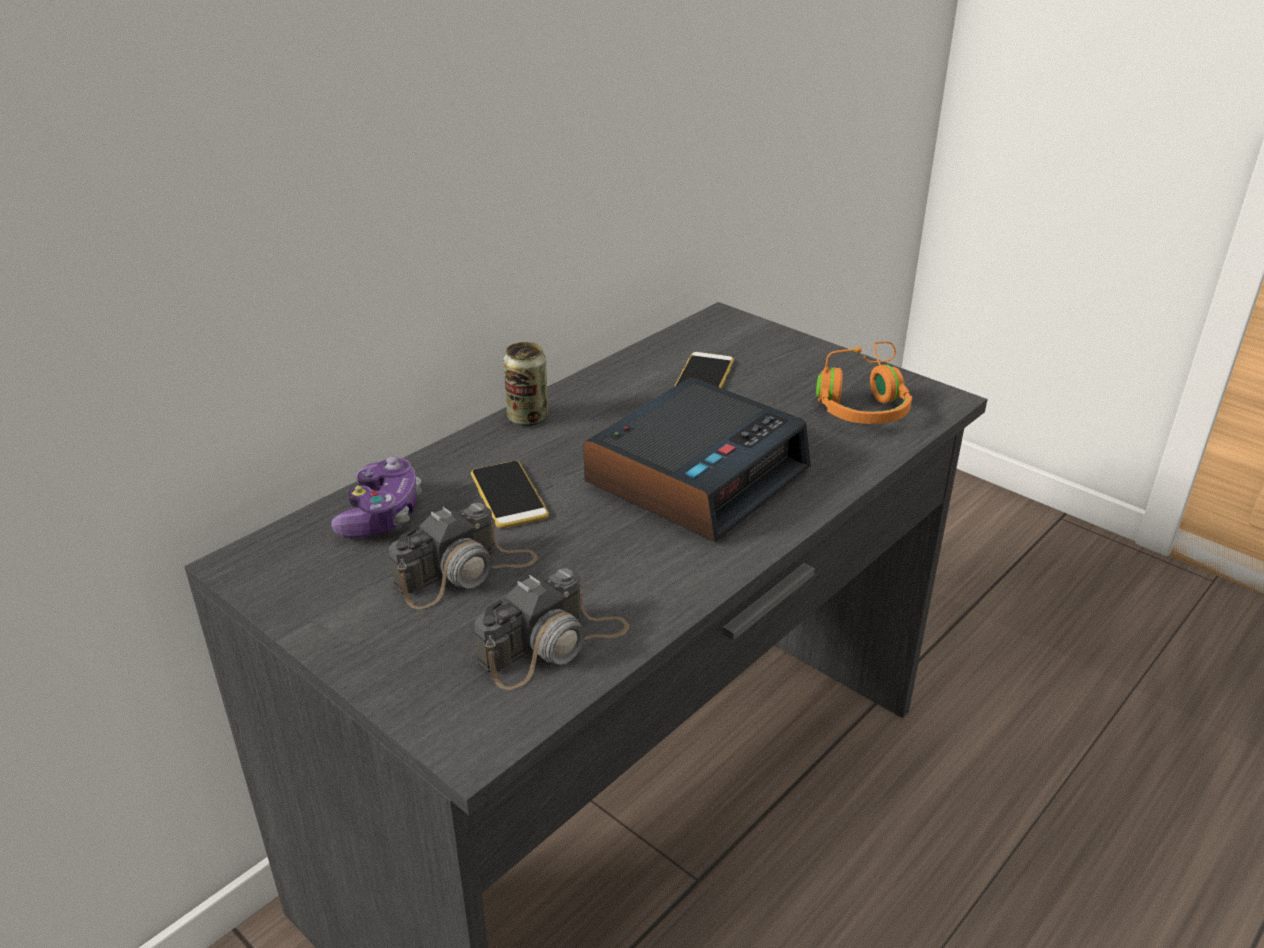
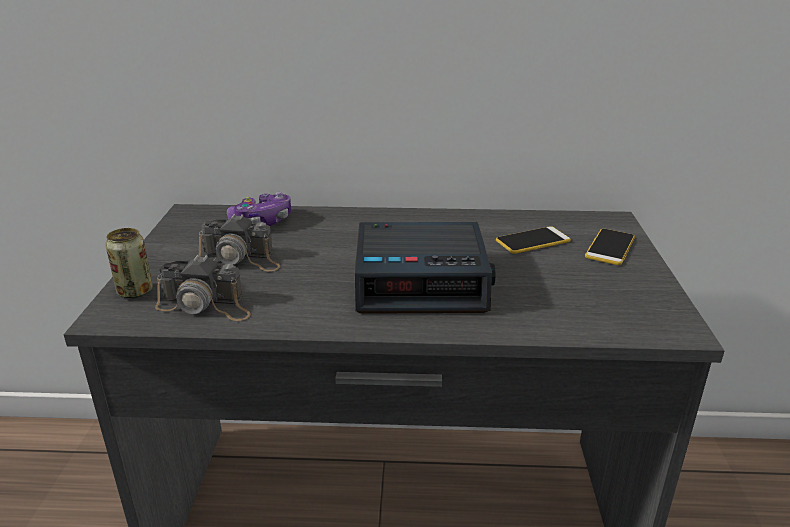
camera: 50 degrees right, 5 degrees down
phone [471,461,549,528] -> phone moved to [585,229,635,265]
can [503,342,548,426] -> can moved to [105,228,153,299]
orange headphones [816,341,912,424] -> none

